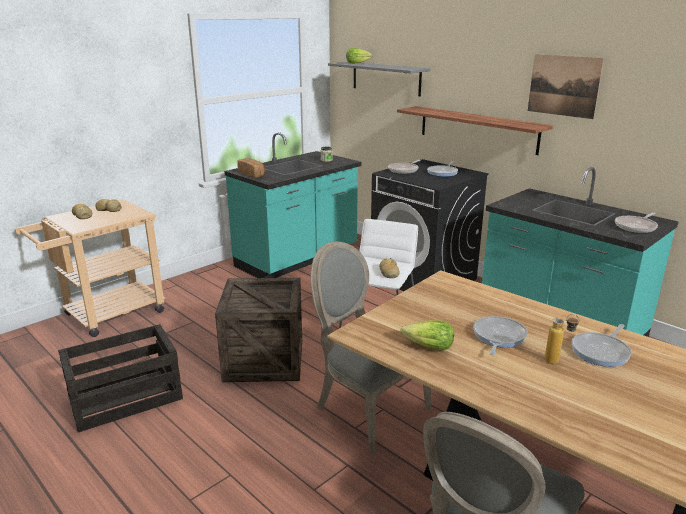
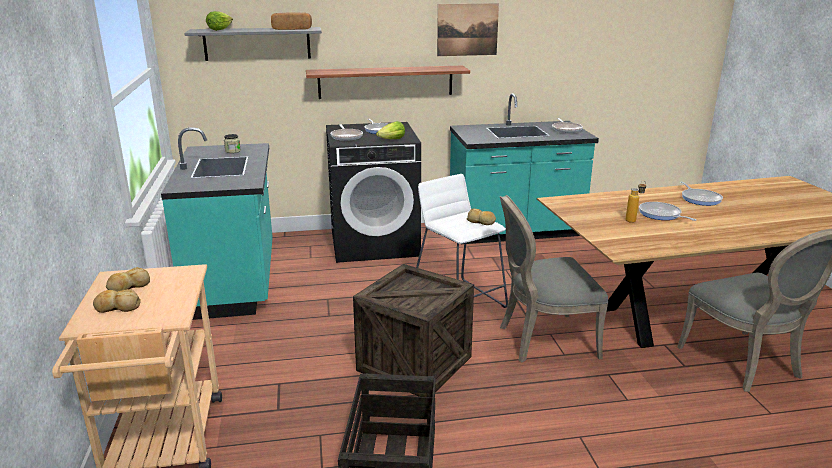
camera: 55 degrees left, 0 degrees up
bread [237,158,266,178] -> bread moved to [271,12,312,30]
lettuce [401,320,454,350] -> lettuce moved to [376,121,405,139]
bottle [545,314,580,364] -> bottle moved to [626,181,646,223]

